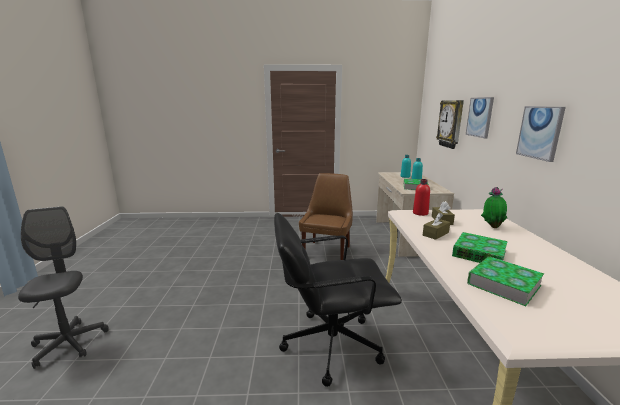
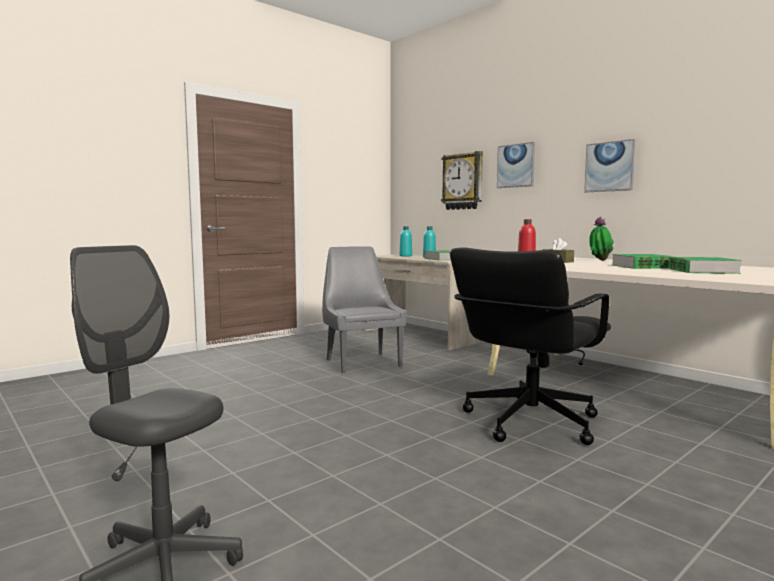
camera: 40 degrees left, 10 degrees down
brown chair [299,173,353,260] -> grey chair [322,246,407,374]
brown tissue box [423,213,450,240] -> none

